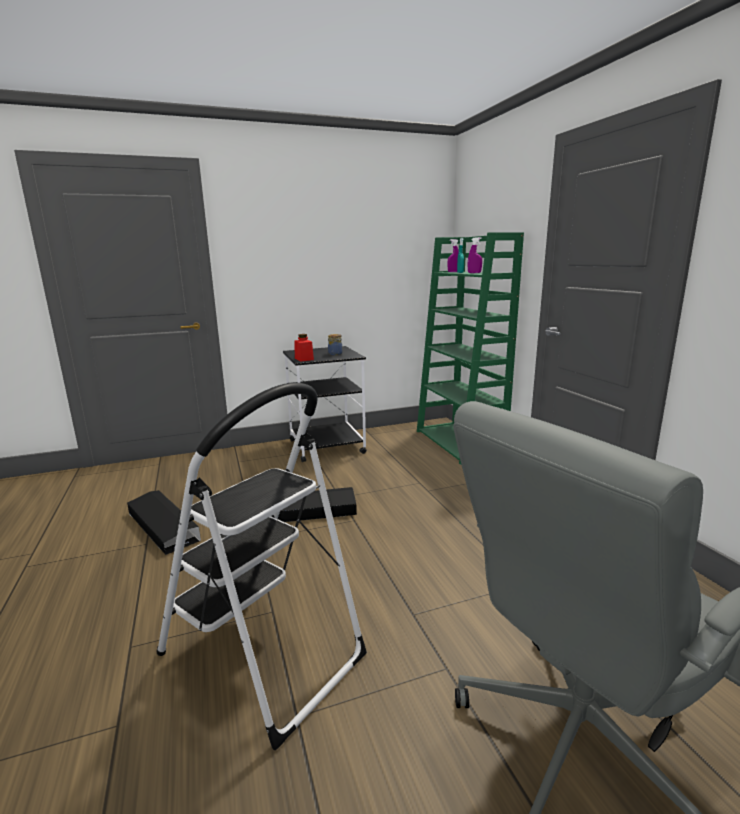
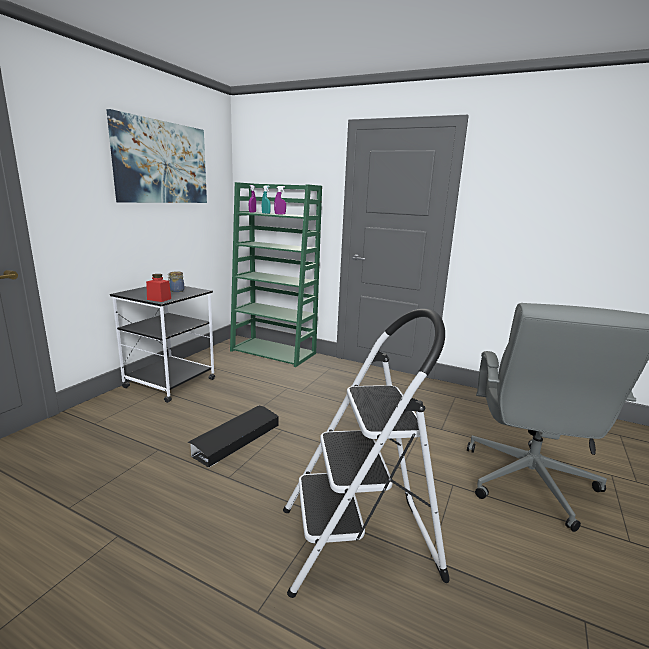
camera: 45 degrees left, 0 degrees up
black storage box [127,490,201,555] -> none
none -> picture [106,109,207,203]

